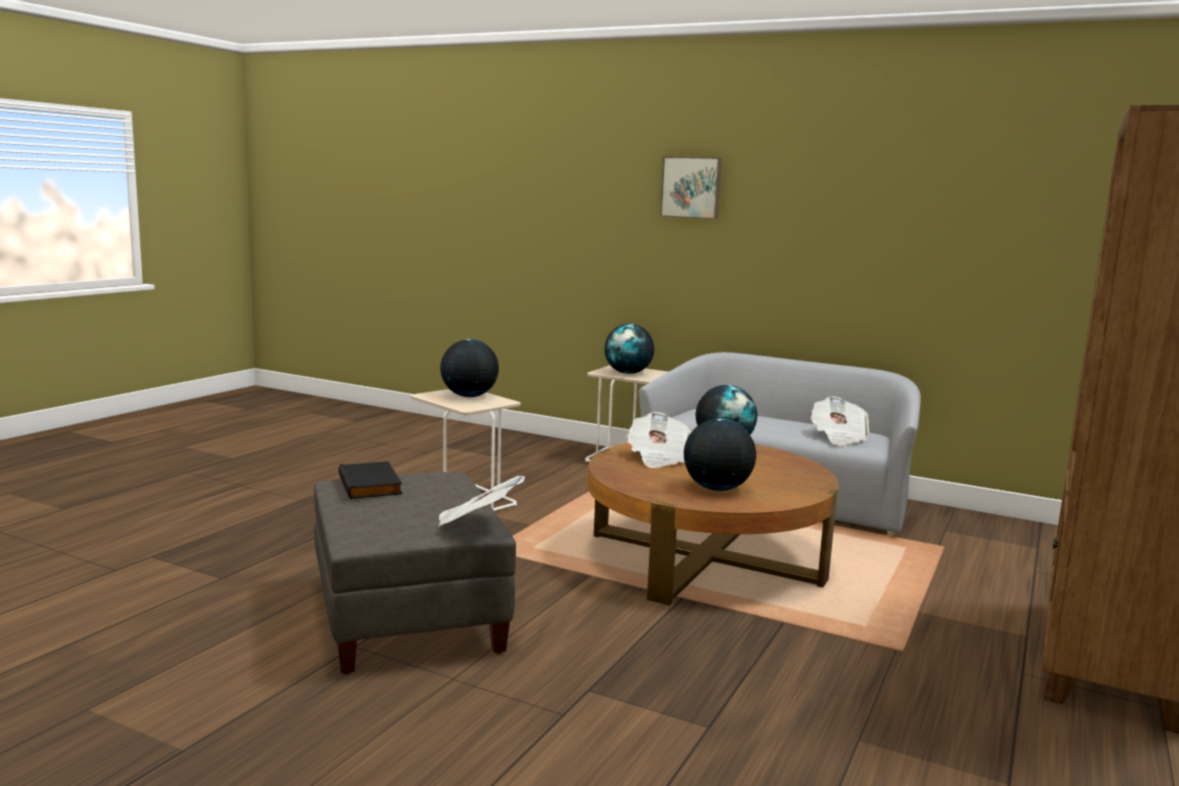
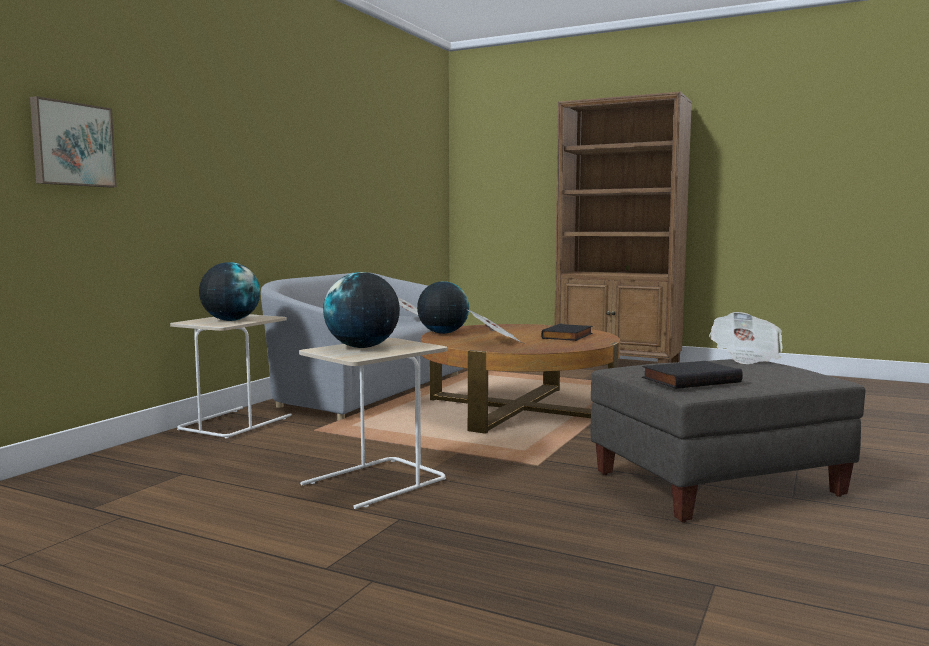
camera: 90 degrees left, 5 degrees down
picture [660,156,722,219] -> picture moved to [30,96,117,188]
globe [684,419,756,491] -> black book [541,324,592,341]

